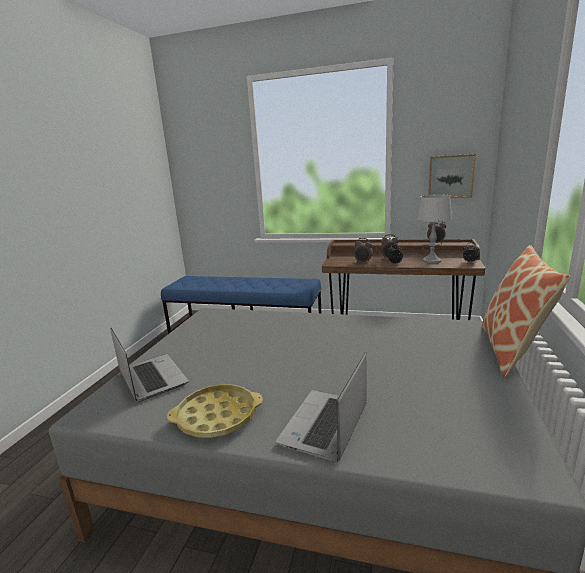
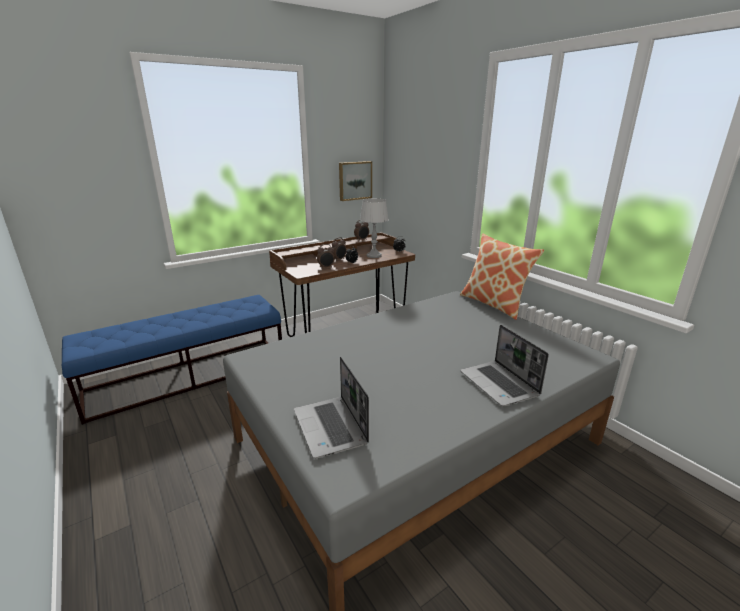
camera: 50 degrees left, 5 degrees up
laptop [111,328,189,402] -> laptop turned 120 degrees counterclockwise [294,357,369,459]
yellow tray [167,384,263,438] -> none

